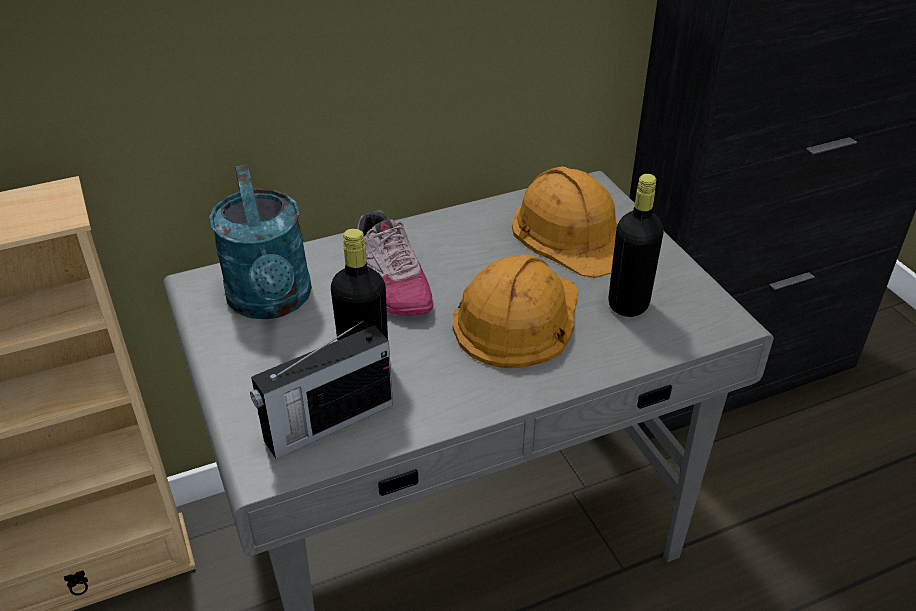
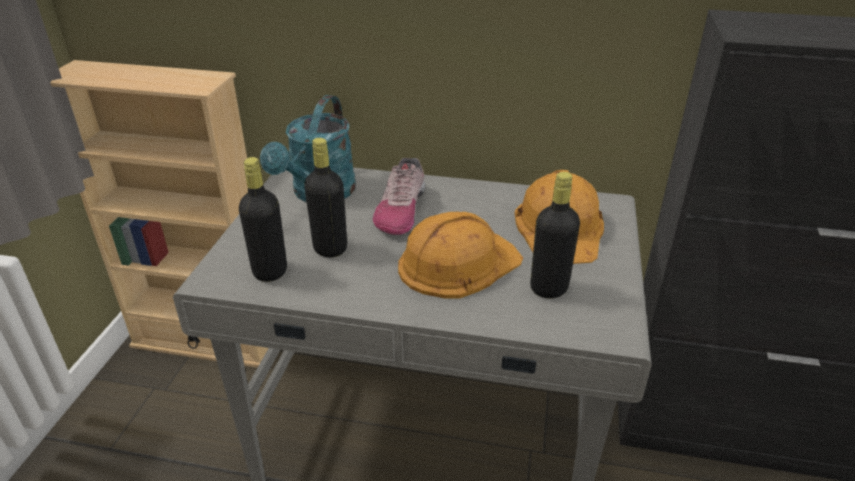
camera: 35 degrees right, 5 degrees down
radio [250,320,393,459] -> black bottle [239,157,287,282]

